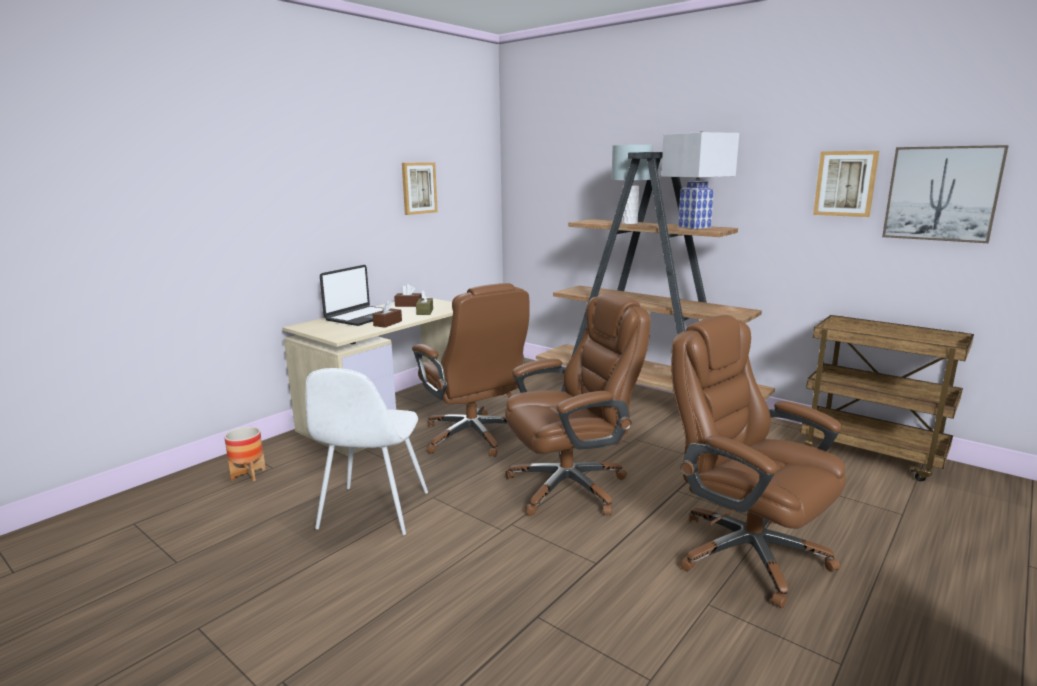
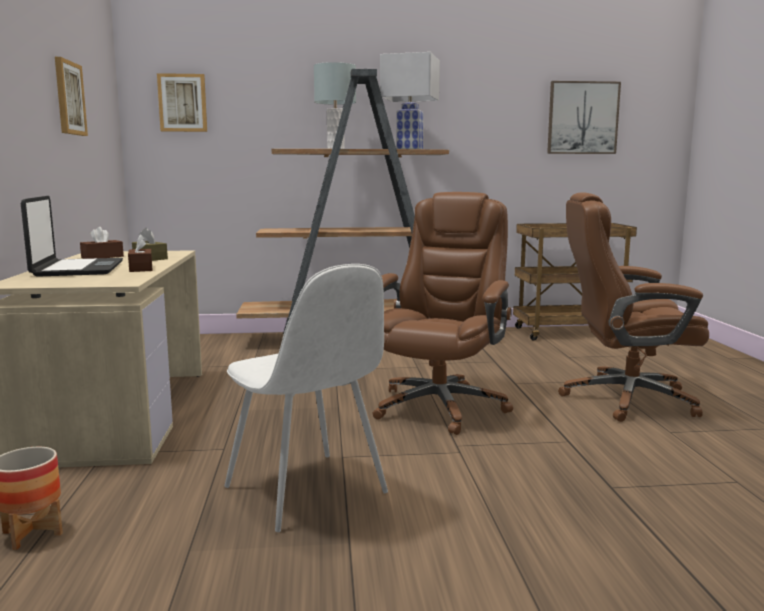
camera: 45 degrees left, 5 degrees down
brown office chair [412,283,530,457] -> none
picture [813,151,879,217] -> picture moved to [157,73,207,132]

